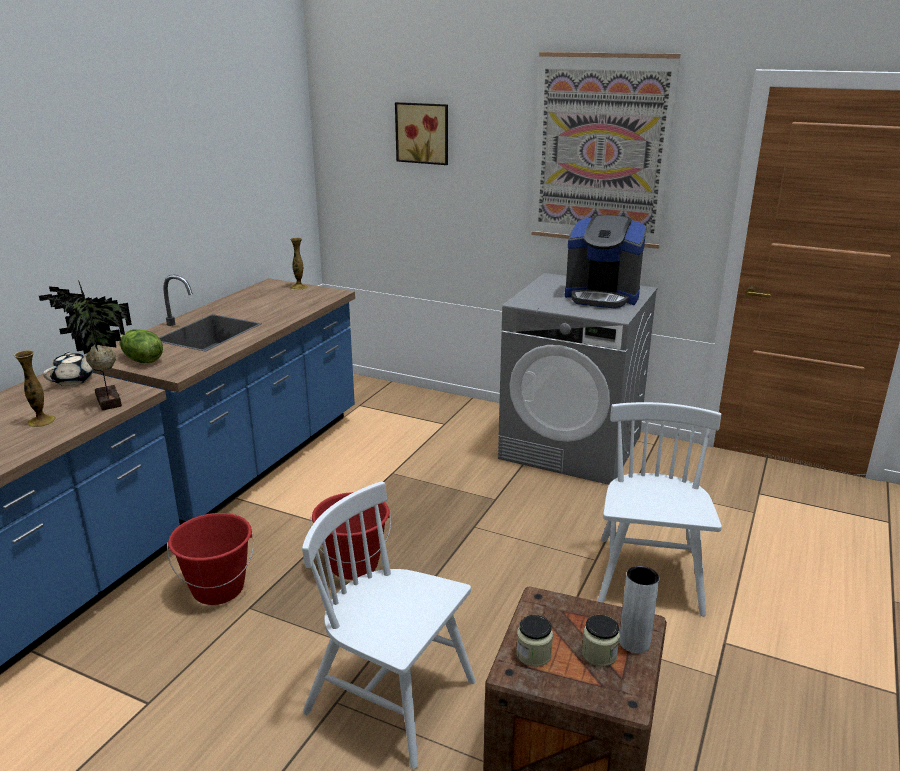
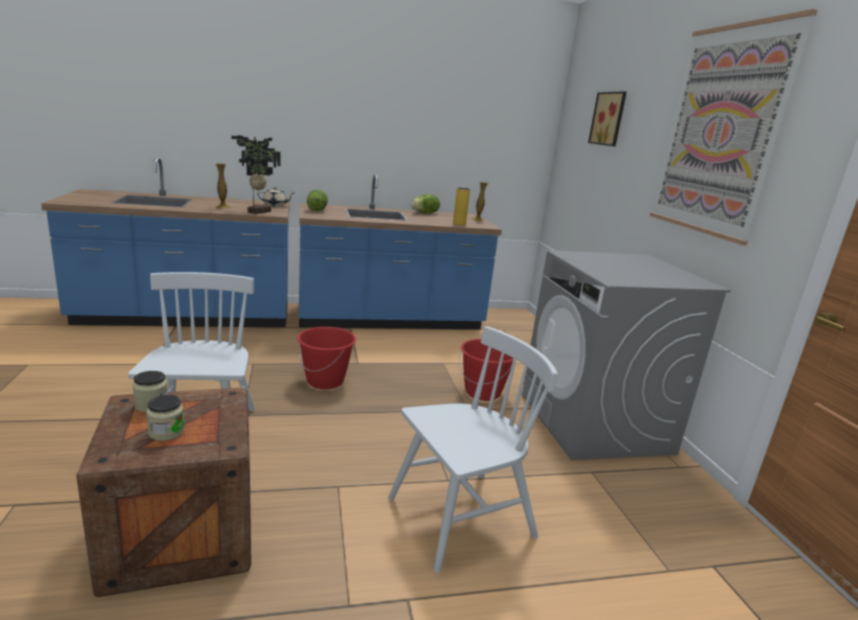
camera: 50 degrees right, 5 degrees down
red bucket [167,513,254,605] -> red bucket moved to [459,339,513,401]
coffee machine [565,215,646,309] -> none
grey vase [619,566,659,653] -> none
none -> lettuce [411,194,440,213]
none -> yellow vase [453,187,470,225]

